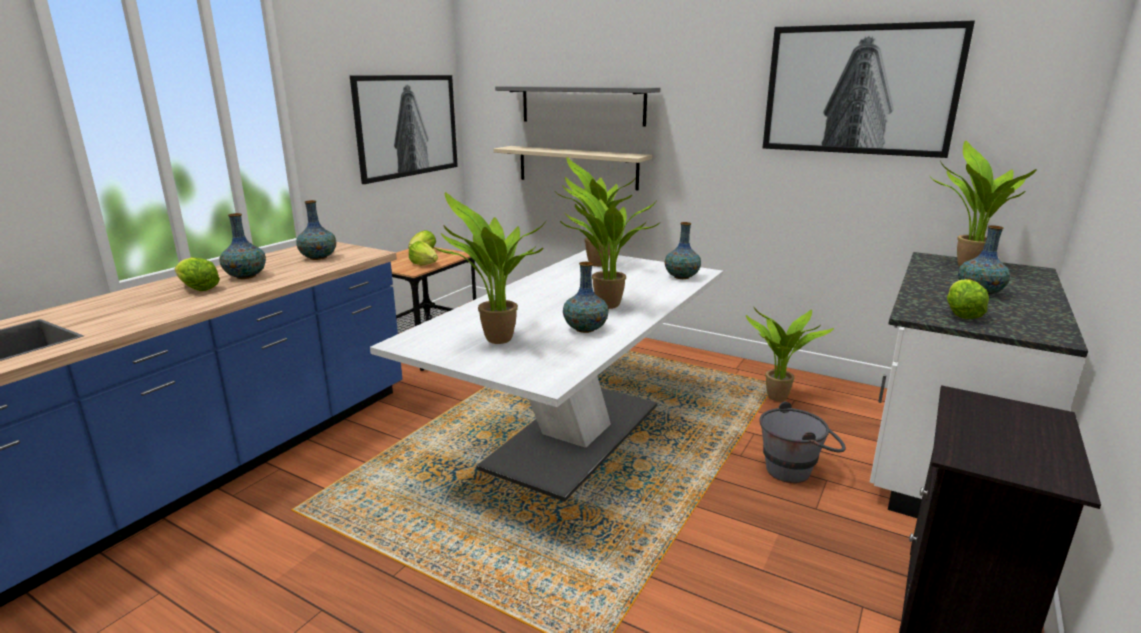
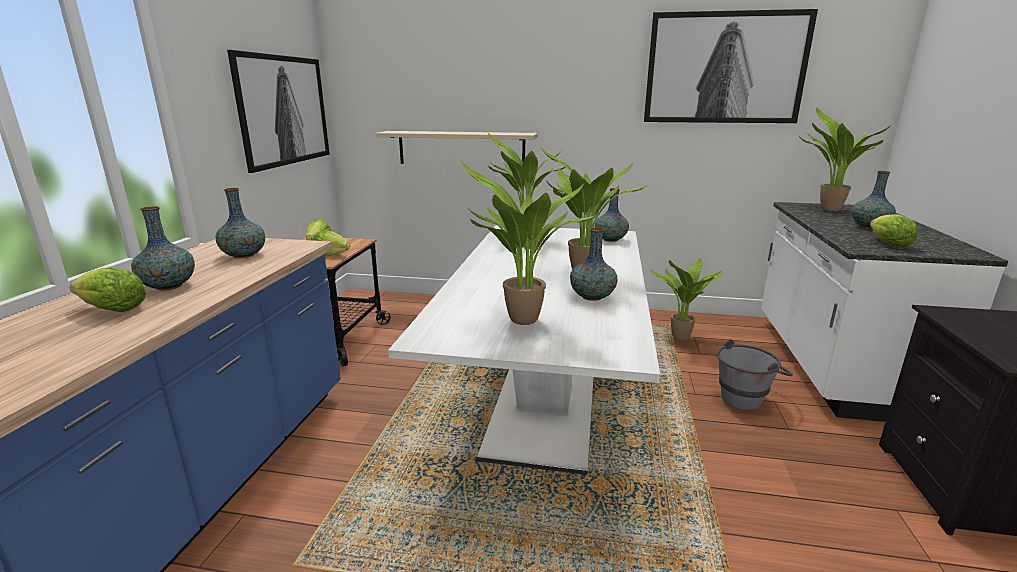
camera: 20 degrees left, 0 degrees up
grey shelf [495,86,660,127] -> none

